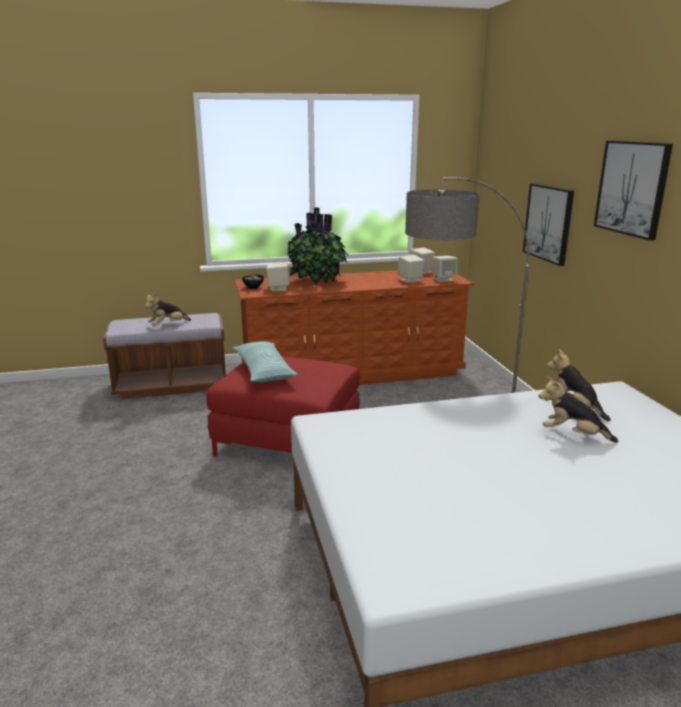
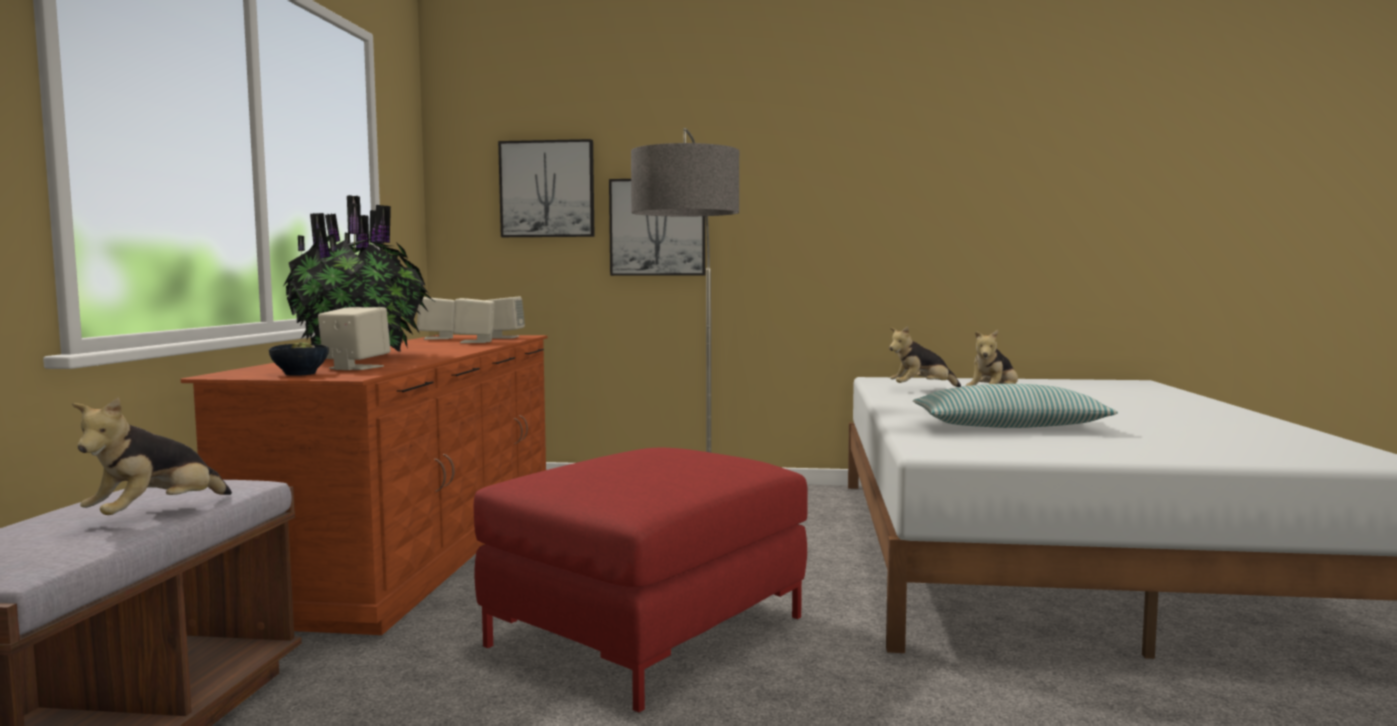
camera: 70 degrees left, 15 degrees down
plush toy [144,293,191,326] -> plush toy turned 45 degrees clockwise [72,397,232,515]
pillow [233,341,298,382] -> pillow moved to [913,384,1118,428]
picture [594,141,673,241] -> picture moved to [498,139,595,237]

